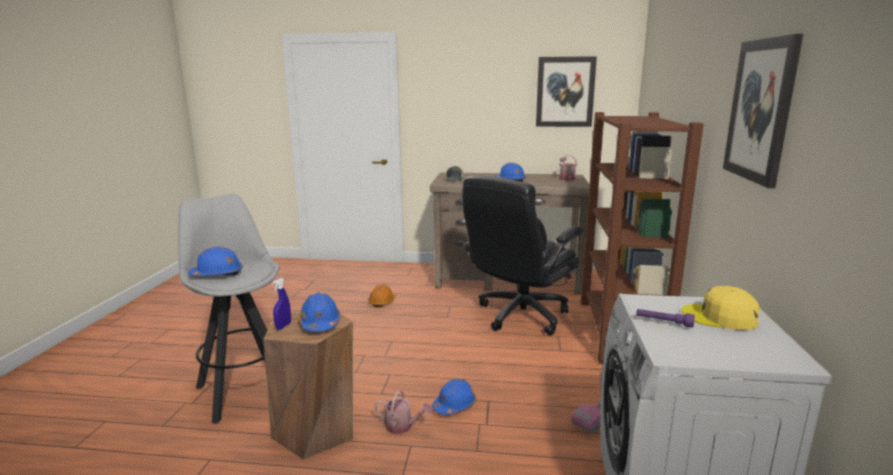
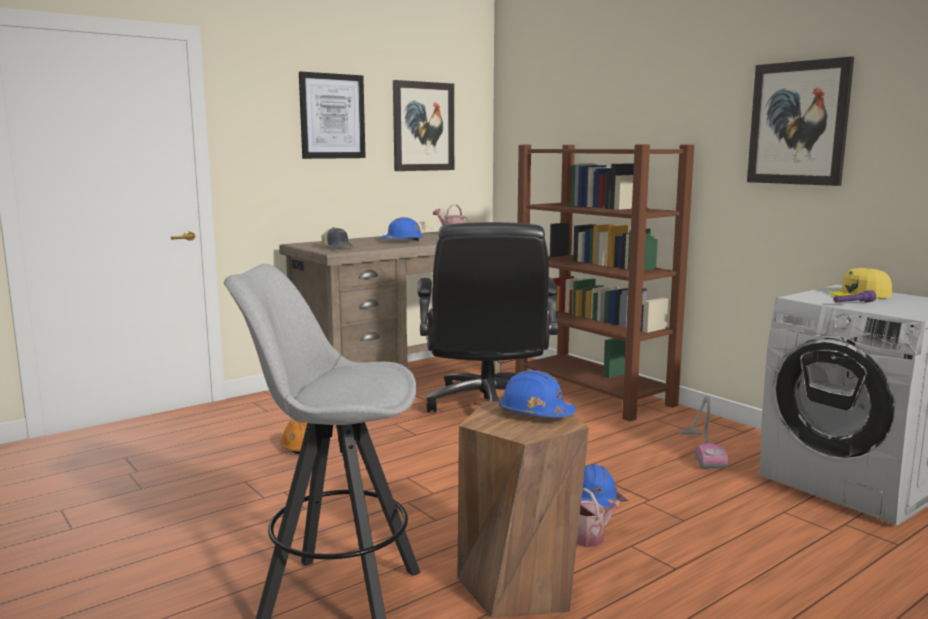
camera: 45 degrees left, 5 degrees down
blue hard hat [188,247,243,276] -> none
blue spray bottle [272,278,291,330] -> none
none -> picture [299,71,366,159]

